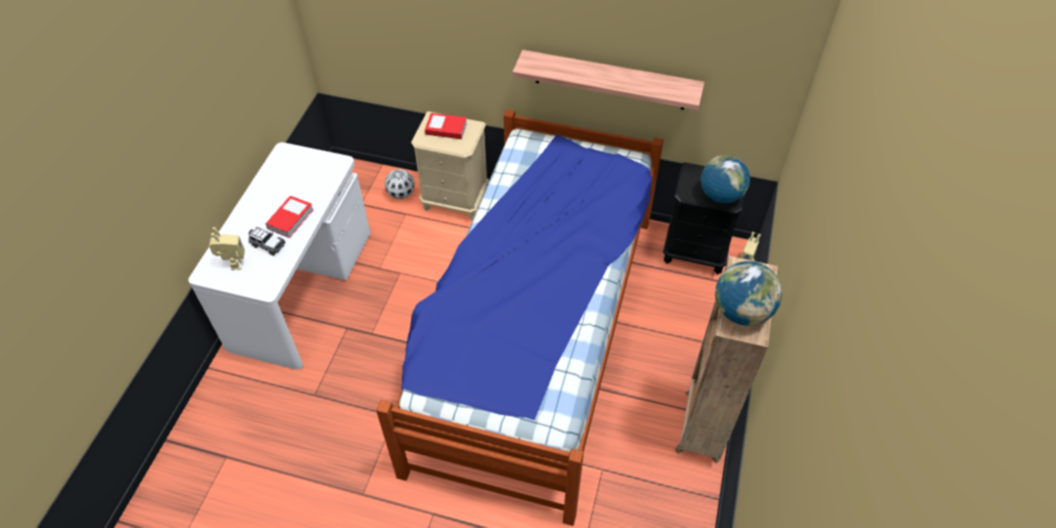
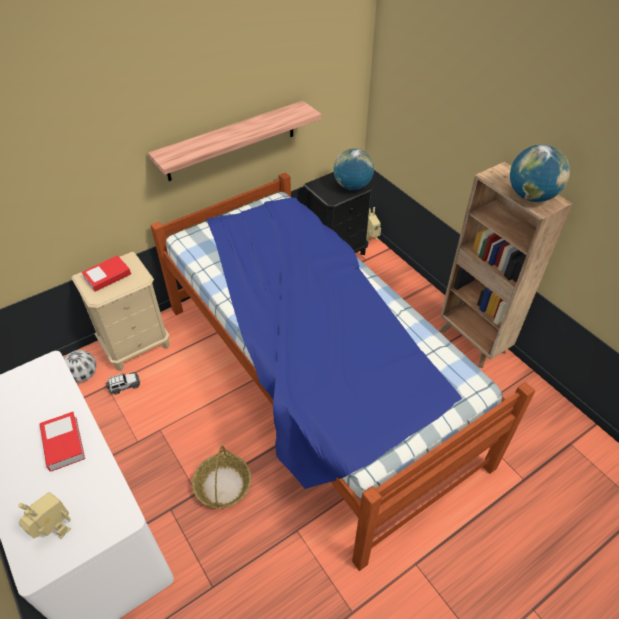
camera: 50 degrees left, 5 degrees down
toy car [248,226,286,256] -> toy car moved to [106,372,140,395]
none -> basket [192,446,251,508]

